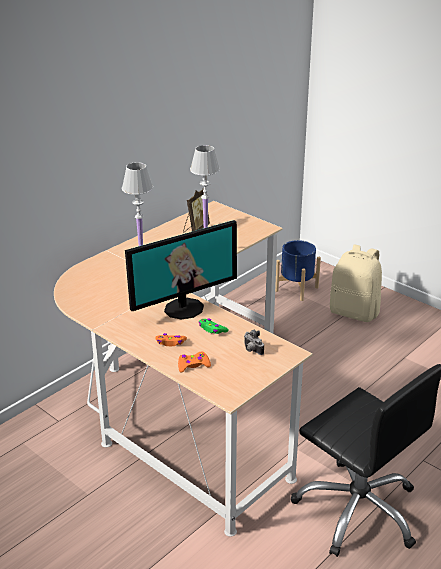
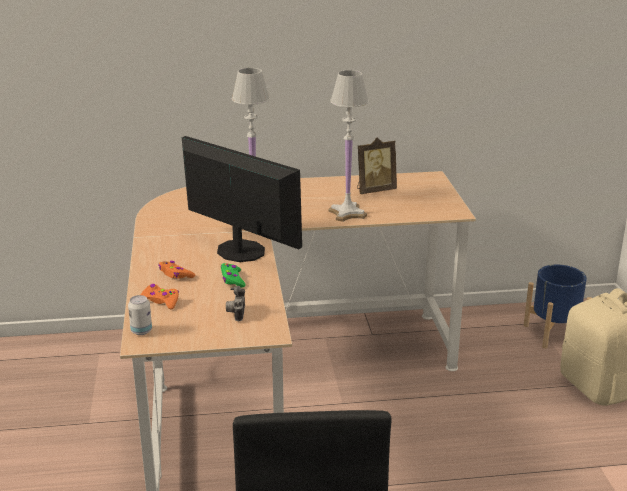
camera: 40 degrees right, 5 degrees down
monitor [125,220,237,319] -> monitor turned 150 degrees counterclockwise [182,136,302,262]
none -> can [128,295,152,335]

